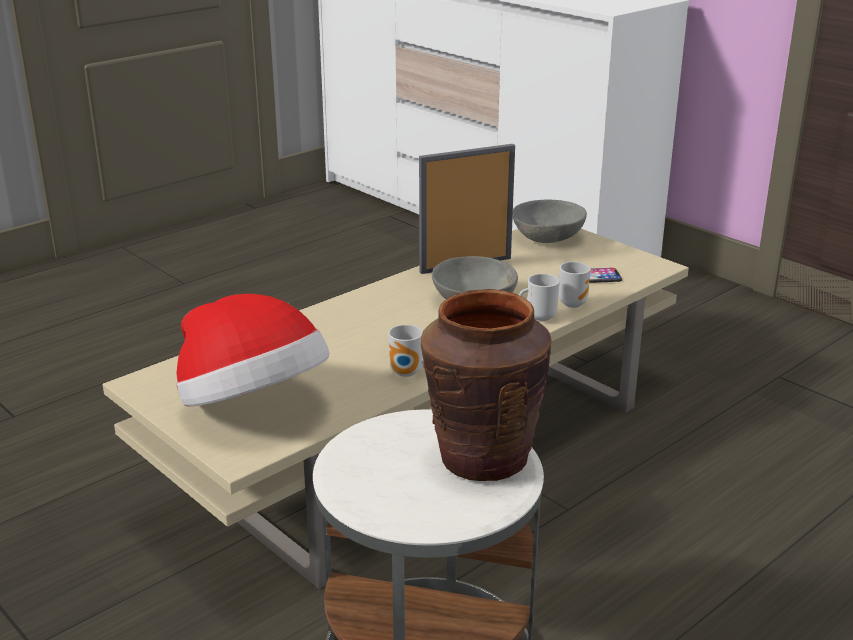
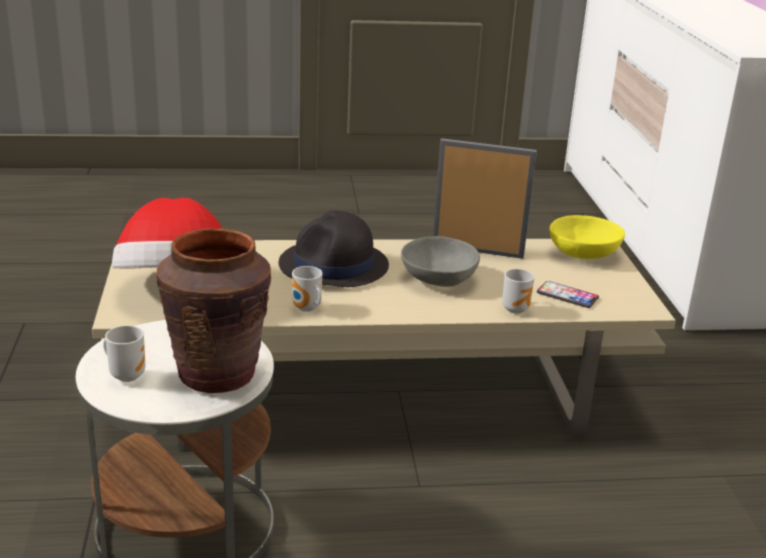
camera: 35 degrees right, 0 degrees up
grey bowl [513,200,587,243] -> yellow bowl [549,215,625,259]
mug [519,274,560,321] -> mug moved to [103,325,145,382]
none -> black hat [279,210,389,287]

